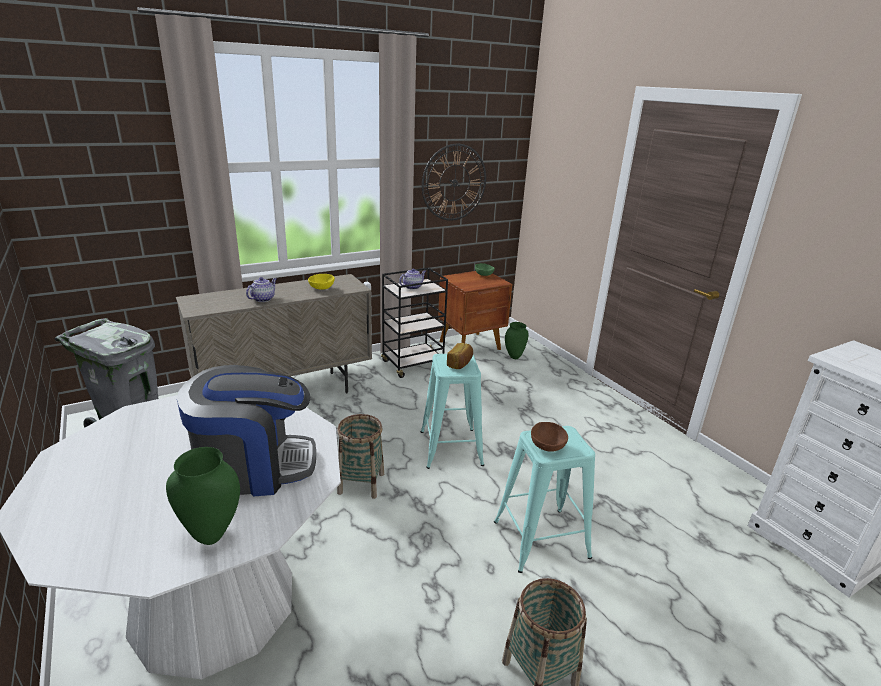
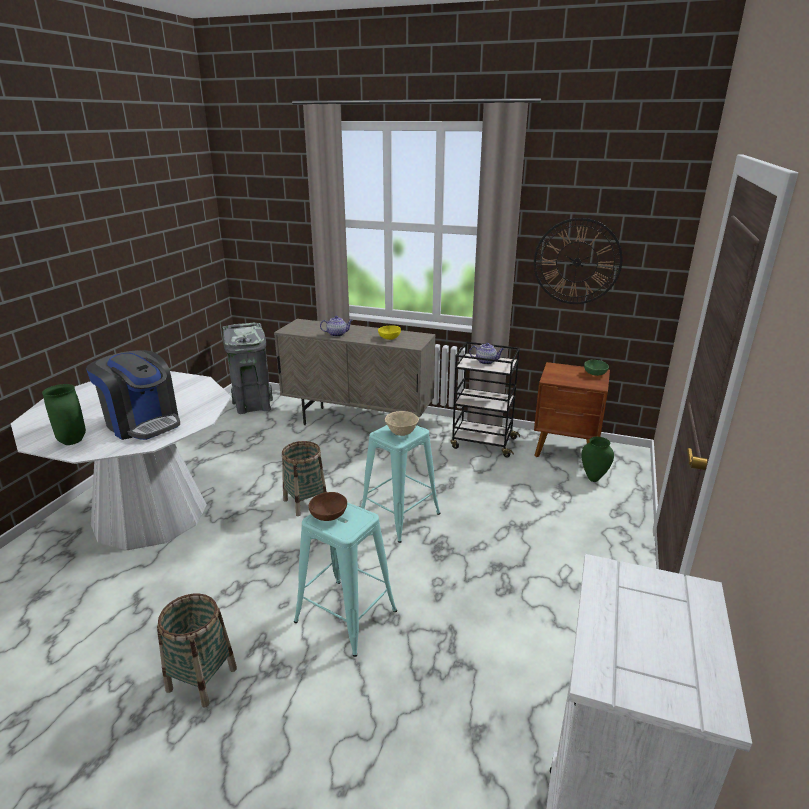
camera: 50 degrees right, 0 degrees up
bread [447,343,473,369] -> beige bowl [385,411,419,436]

